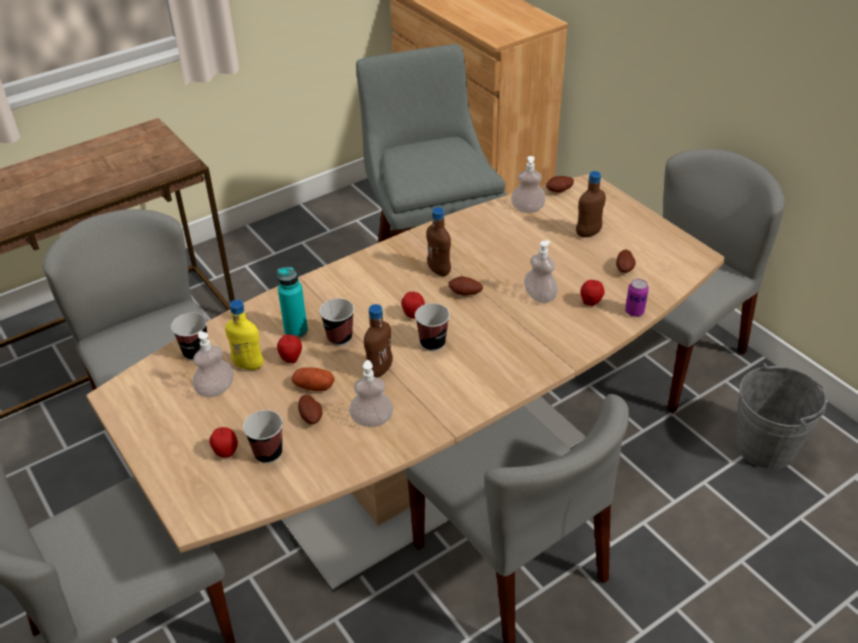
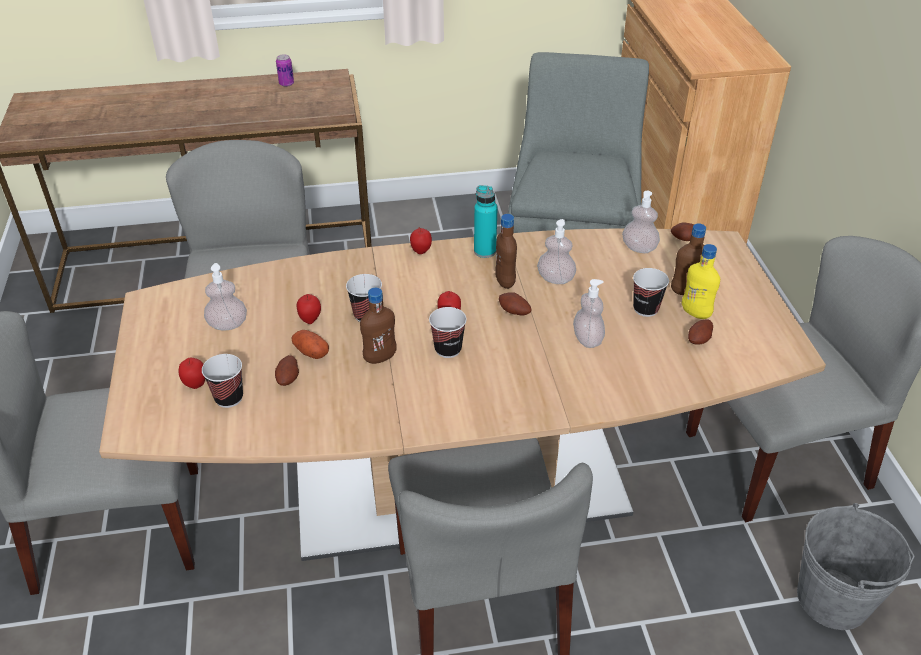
camera: 25 degrees right, 0 degrees up
cup [171,313,208,361] -> cup moved to [633,268,669,317]
yellow bottle [225,300,263,370] -> yellow bottle moved to [682,244,720,319]
turquoise bottle [277,267,308,338] -> turquoise bottle moved to [474,185,498,258]
soap dispenser [349,360,393,427] -> soap dispenser moved to [537,219,576,284]
apple [581,279,605,306] -> apple moved to [410,227,432,254]
can [625,279,649,317] -> can moved to [276,54,294,87]

